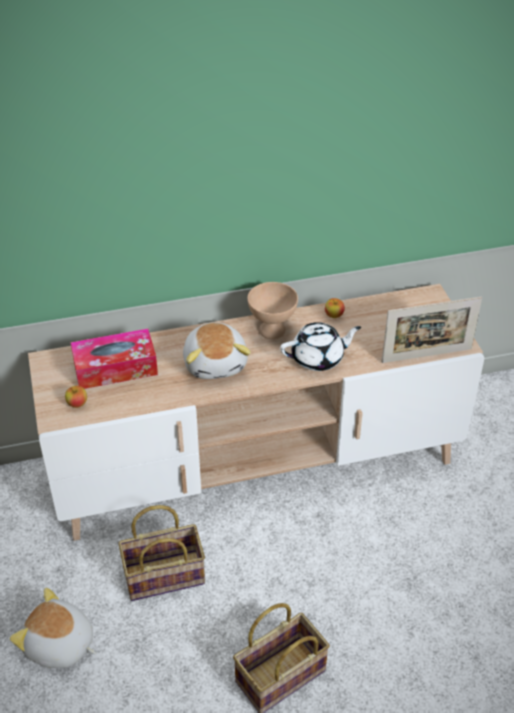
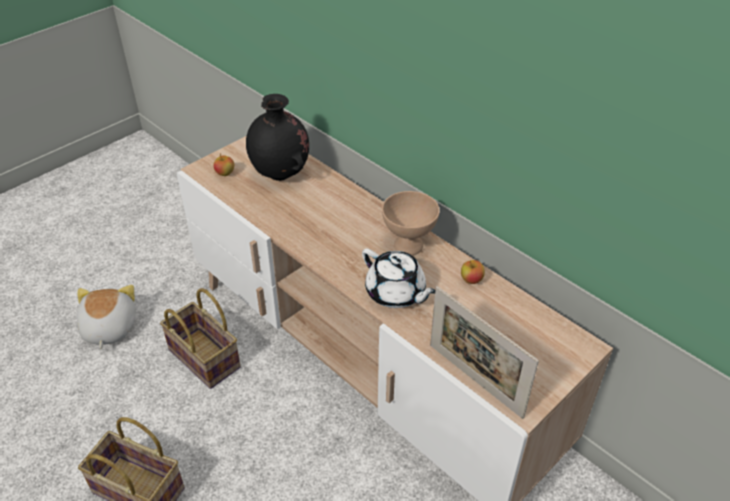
camera: 60 degrees right, 0 degrees up
tissue box [70,329,158,389] -> black vase [246,94,309,181]
plush toy [183,322,251,379] -> none

